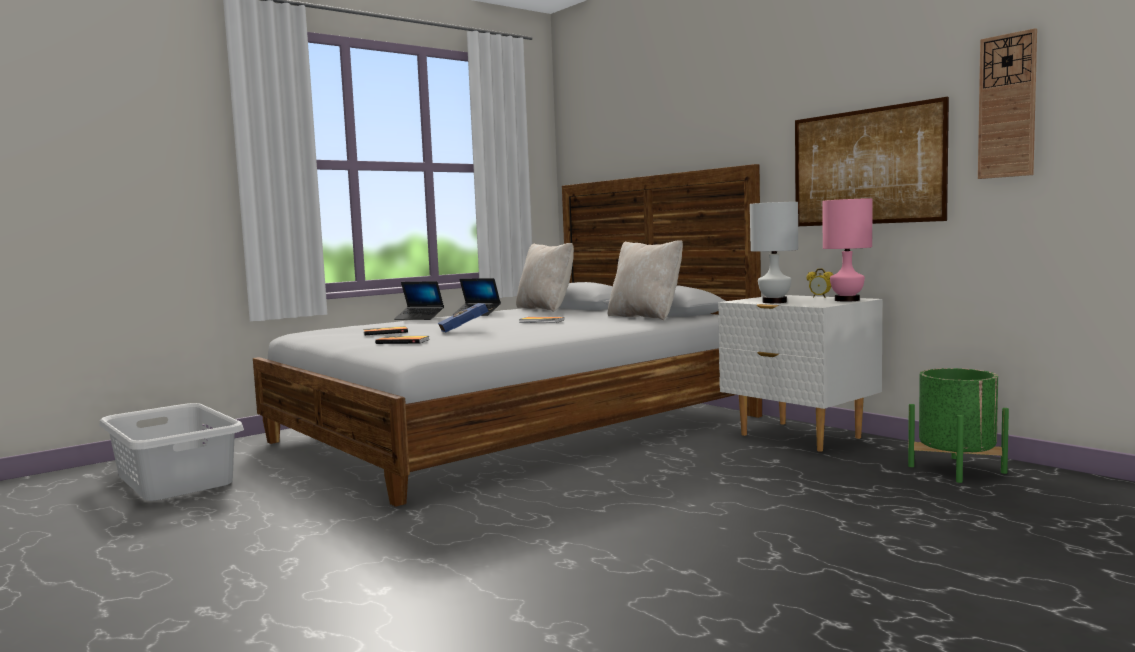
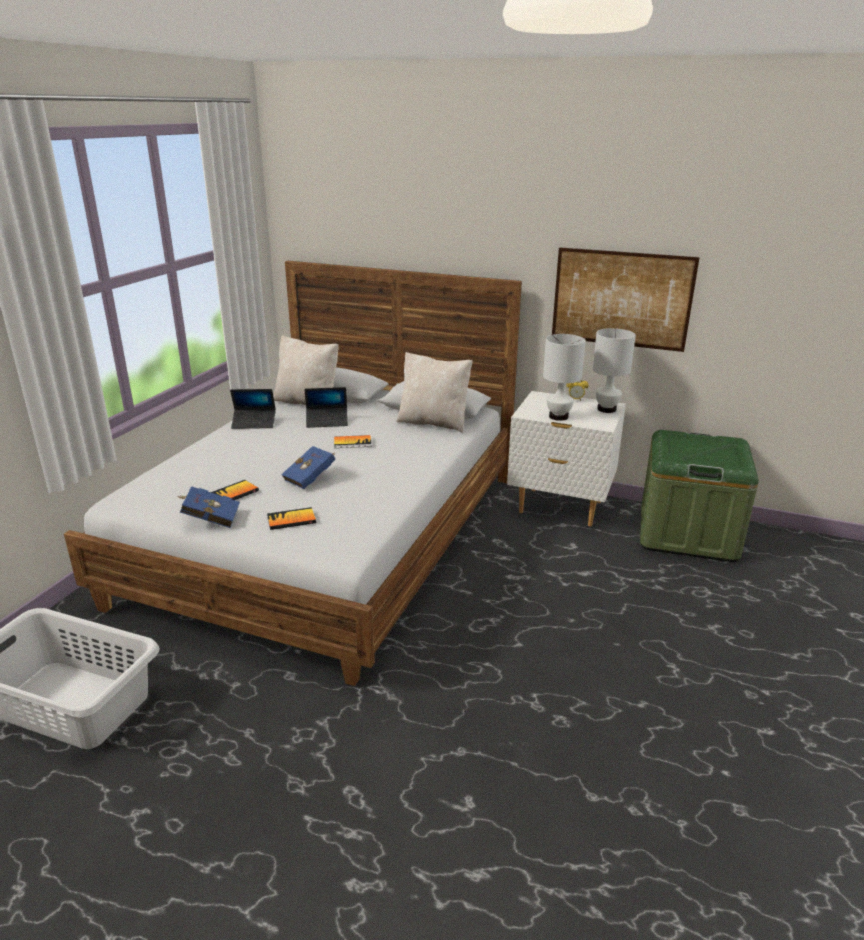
camera: 30 degrees left, 20 degrees up
laptop [394,281,444,320] -> laptop moved to [304,387,348,428]
pink table lamp [822,198,873,302] -> white table lamp [593,328,636,413]
green planter [908,368,1009,483] -> green storage box [640,430,759,562]
wall clock [978,28,1037,179] -> none
none -> blue book [177,486,240,528]

